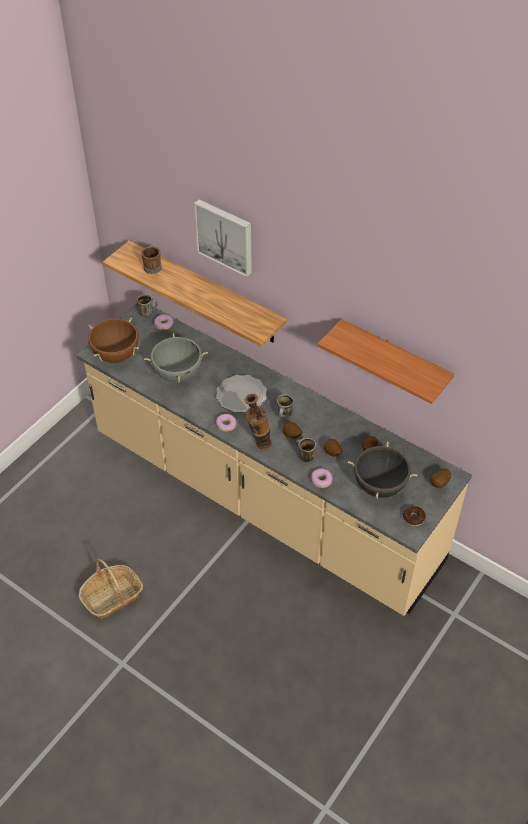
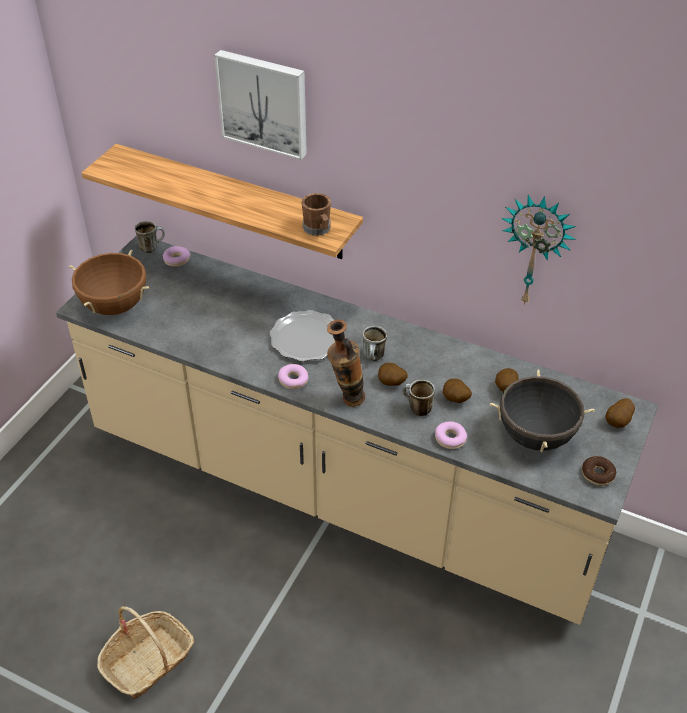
camera: 10 degrees left, 5 degrees down
brown mug [141,246,162,274] -> brown mug moved to [301,193,331,236]
grey cooking pot [144,333,208,383] -> none
shelf [318,319,454,404] -> wall clock [501,195,576,305]

